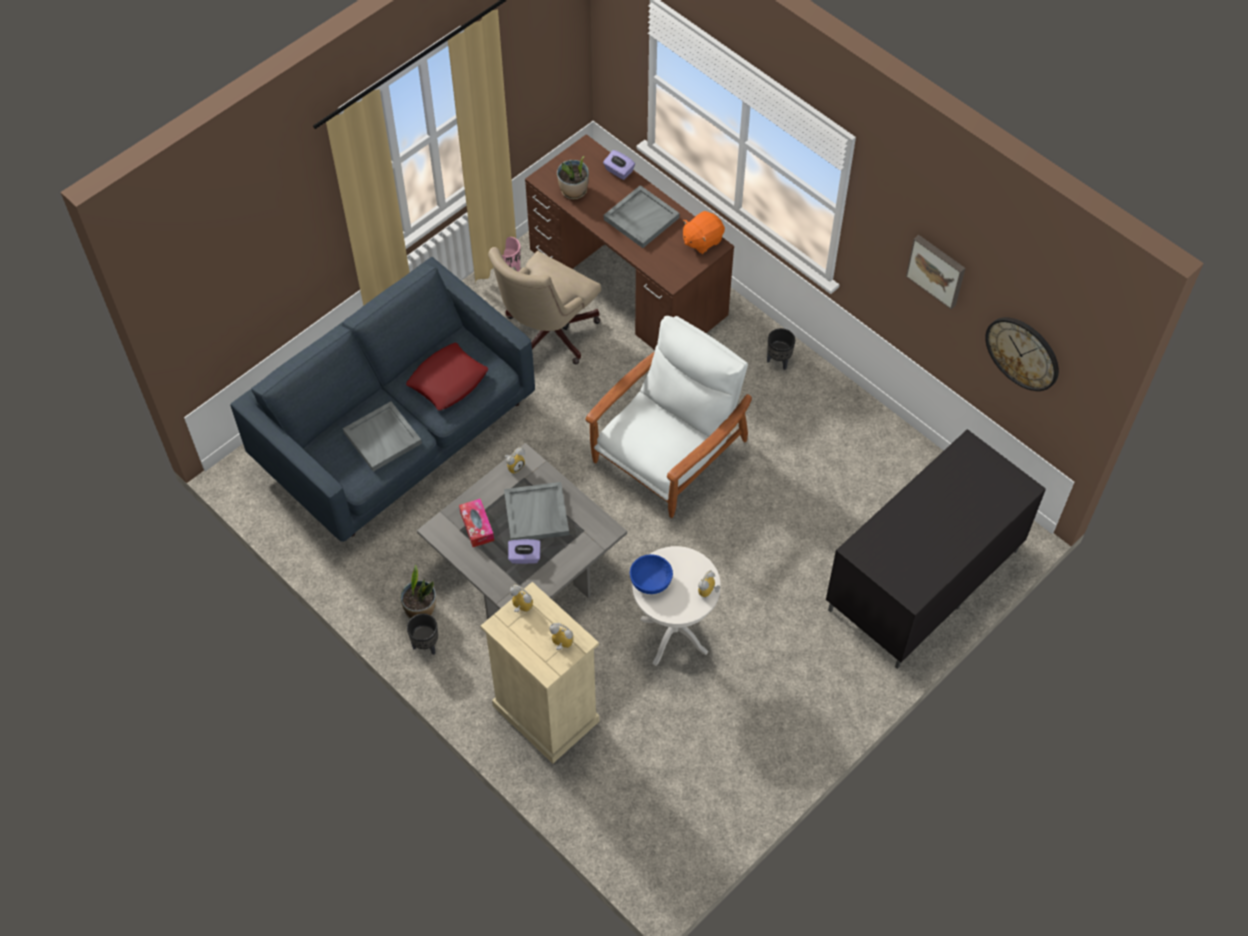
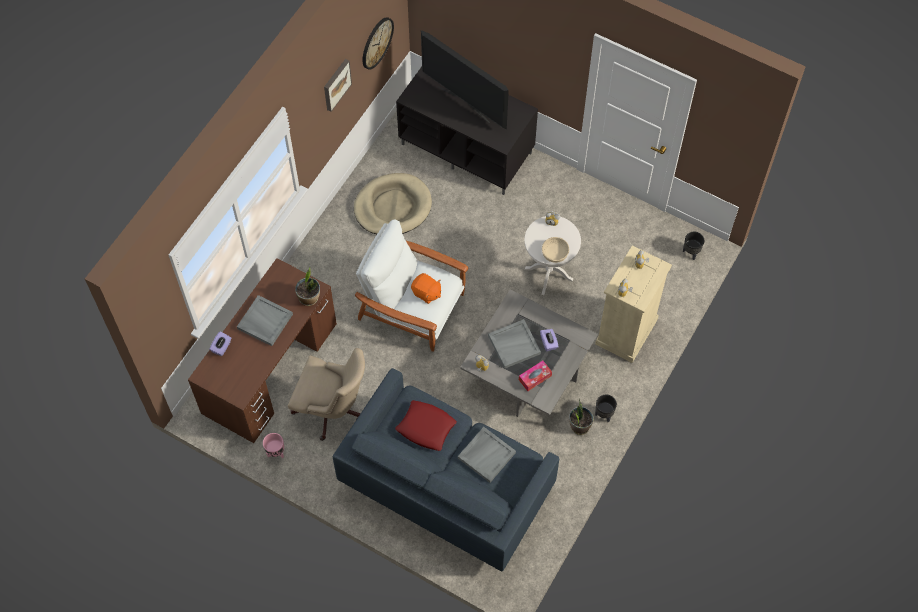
camera: 105 degrees left, 5 degrees up
potted plant [557,156,589,199] -> potted plant moved to [295,268,320,306]
blue bowl [630,554,673,594] -> beige bowl [542,237,569,263]
orange plush toy [683,211,725,254] -> orange plush toy moved to [411,273,441,304]
black planter [767,328,795,370] -> black planter moved to [683,232,704,260]
none -> beige dog bed [354,173,432,234]
none -> television [421,30,509,129]

